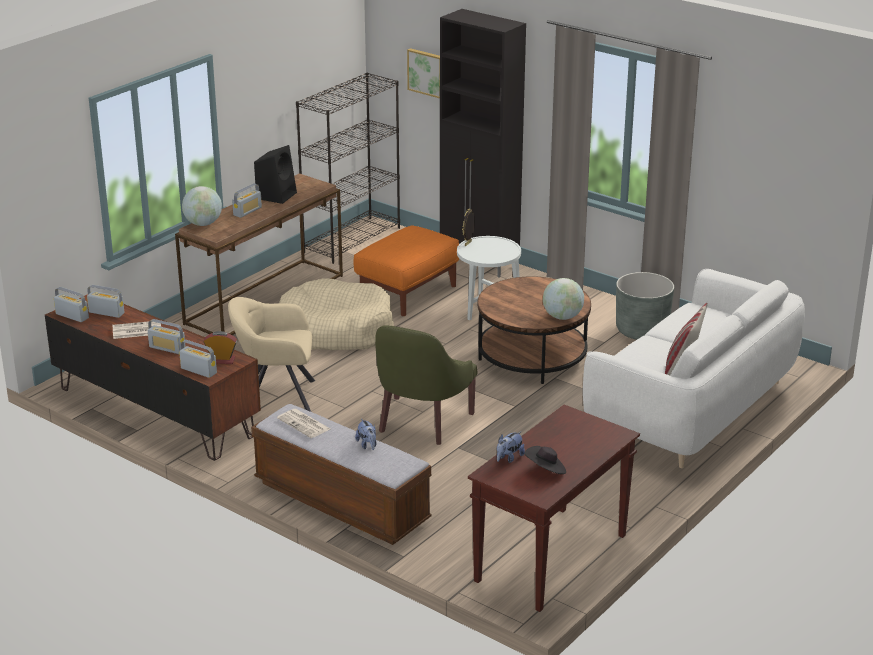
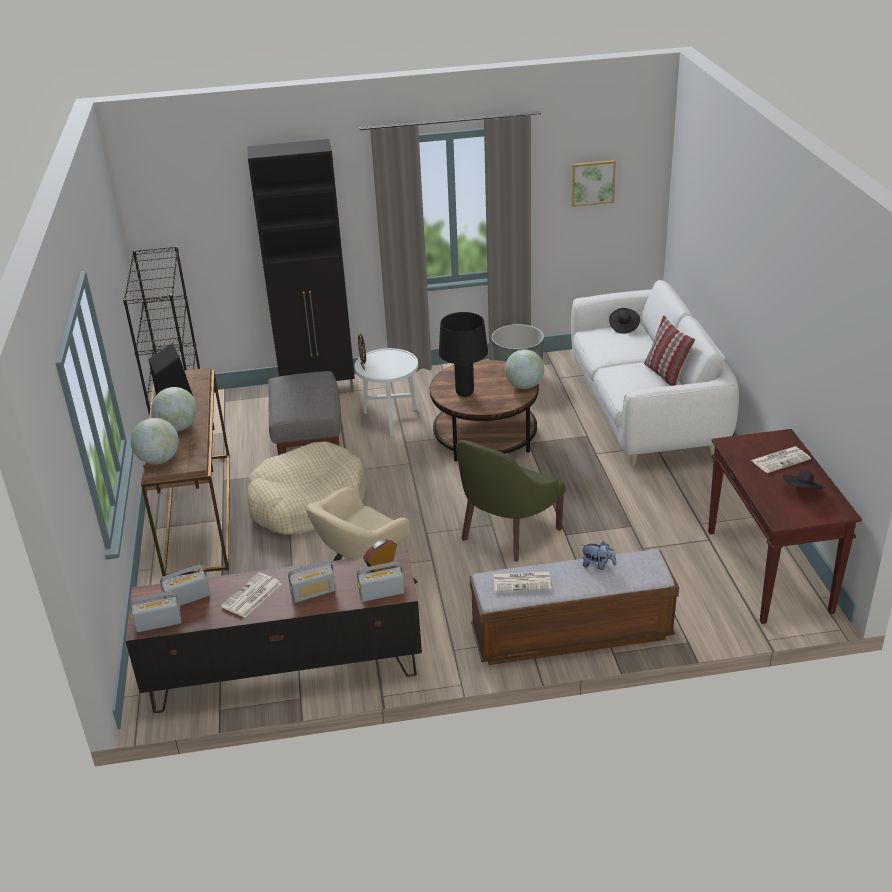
camera: 45 degrees left, 5 degrees up
radio [232,183,262,218] -> globe [151,387,197,431]
orange ottoman [353,225,459,316] -> grey ottoman [268,371,341,455]
green armchair [375,325,477,445] -> green armchair turned 60 degrees clockwise [456,440,566,561]
picture [407,48,440,98] -> picture moved to [571,160,616,207]
plush toy [497,431,525,463] -> none
none -> black table lamp [439,312,488,397]
none -> black hat [609,308,640,334]
none -> newspaper [751,446,811,473]

